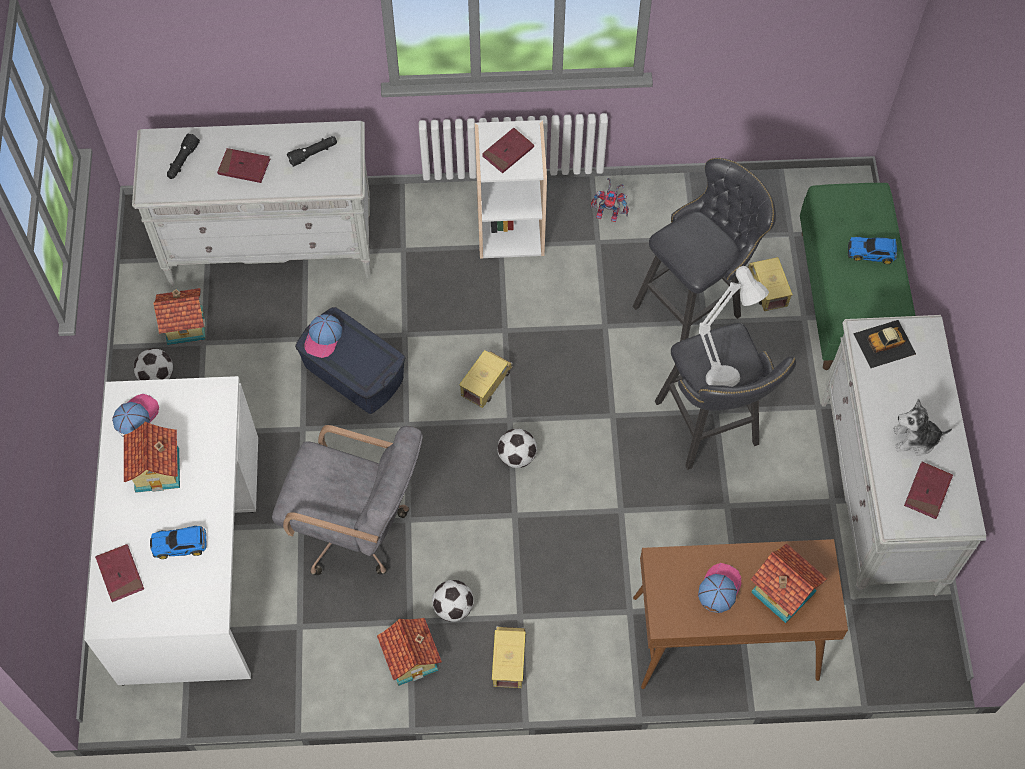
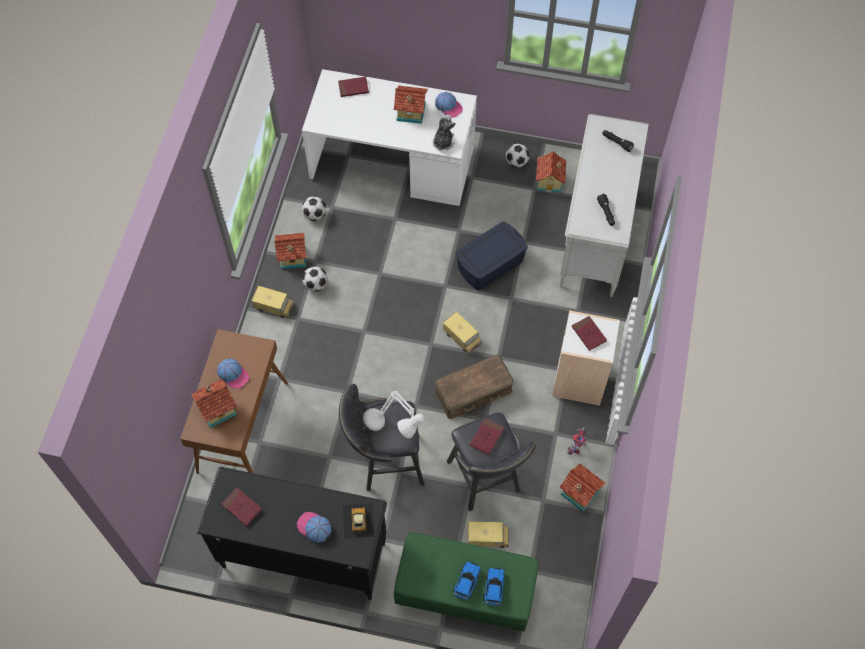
camera: 105 degrees right, 0 degrees up
toy car [150,526,206,559] -> toy car moved to [483,568,505,606]
red book [217,148,270,183] -> red book moved to [470,418,504,455]
grey office chair [272,425,423,575] -> none
cap [305,314,342,358] -> cap moved to [297,512,332,543]
football [497,429,537,468] -> football moved to [302,196,326,221]
white dresser [822,315,986,600] -> black dresser [197,467,387,600]
plush toy [893,399,952,456] -> plush toy moved to [433,115,456,151]
none -> brown storage box [435,355,514,419]
none -> toy house [560,463,605,511]

